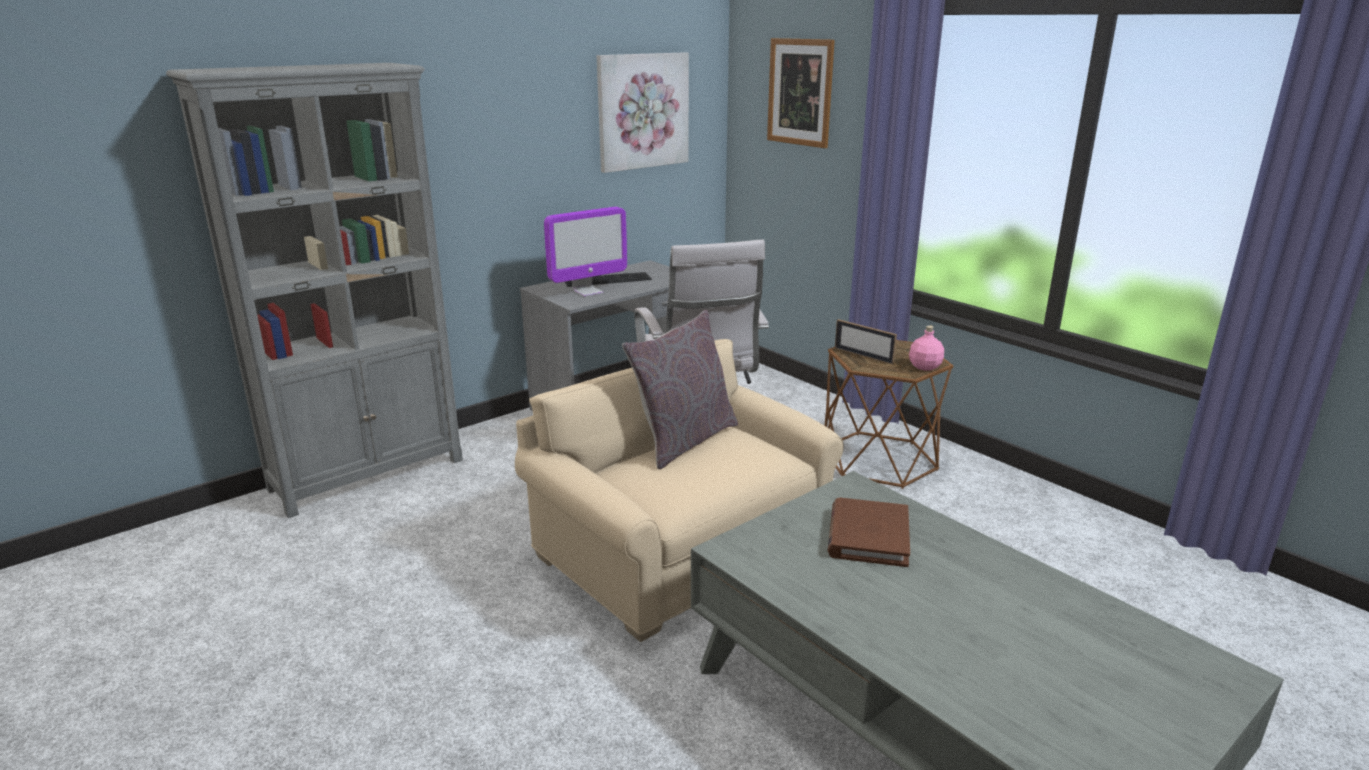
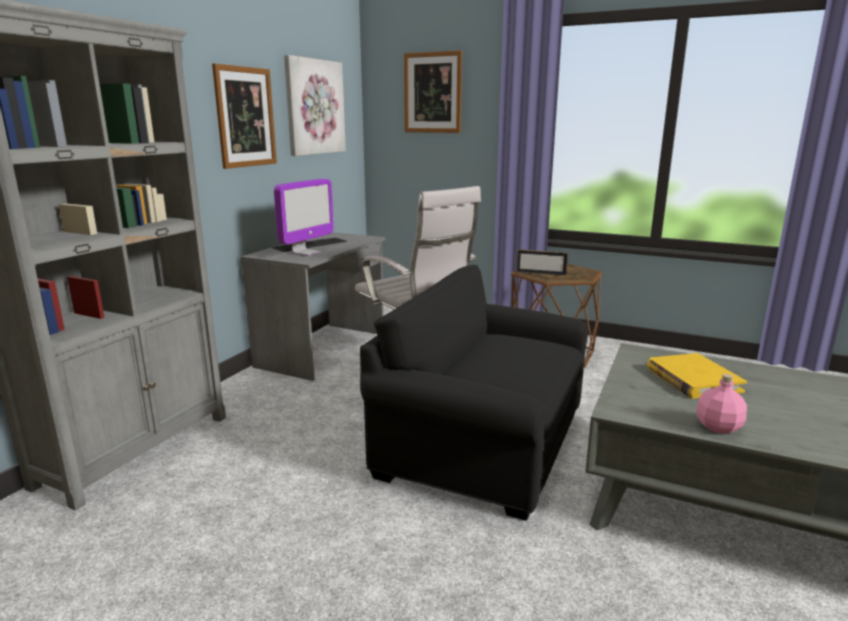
camera: 25 degrees left, 5 degrees down
beige armchair [515,339,844,642] -> black armchair [360,265,588,521]
grey pillow [622,310,738,469] -> none
brown book [828,498,910,567] -> yellow book [647,353,747,399]
pink bottle [909,325,944,370] -> pink bottle moved to [696,374,747,434]
none -> picture [212,63,277,169]

